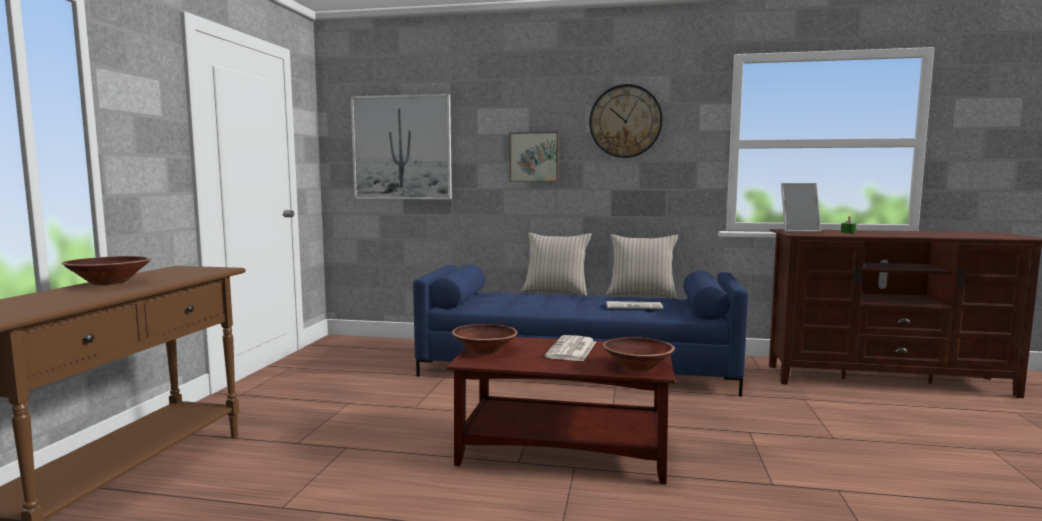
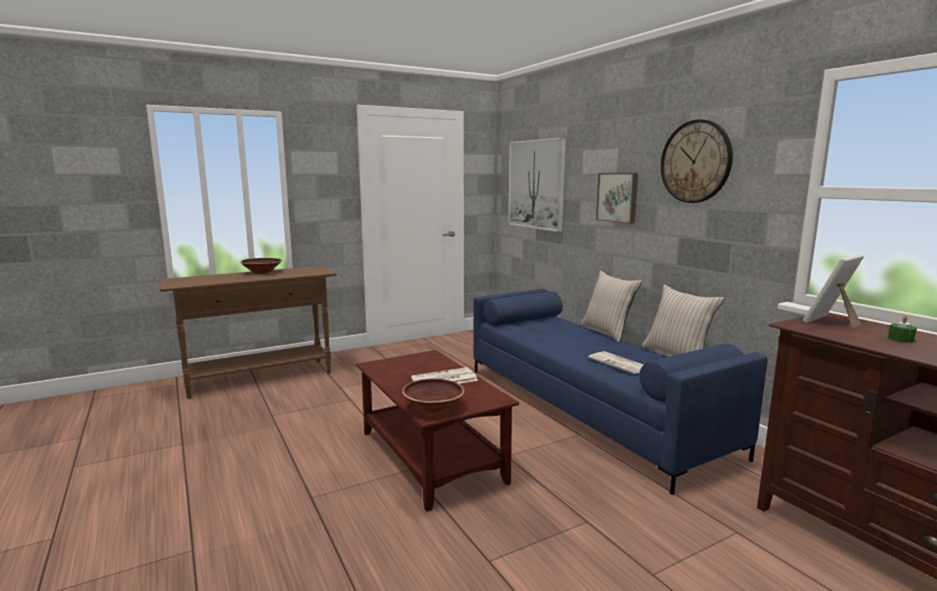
camera: 50 degrees right, 5 degrees up
brown bowl [452,324,517,355] -> none
picture frame [781,183,821,232] -> picture frame turned 90 degrees clockwise [803,254,864,328]

